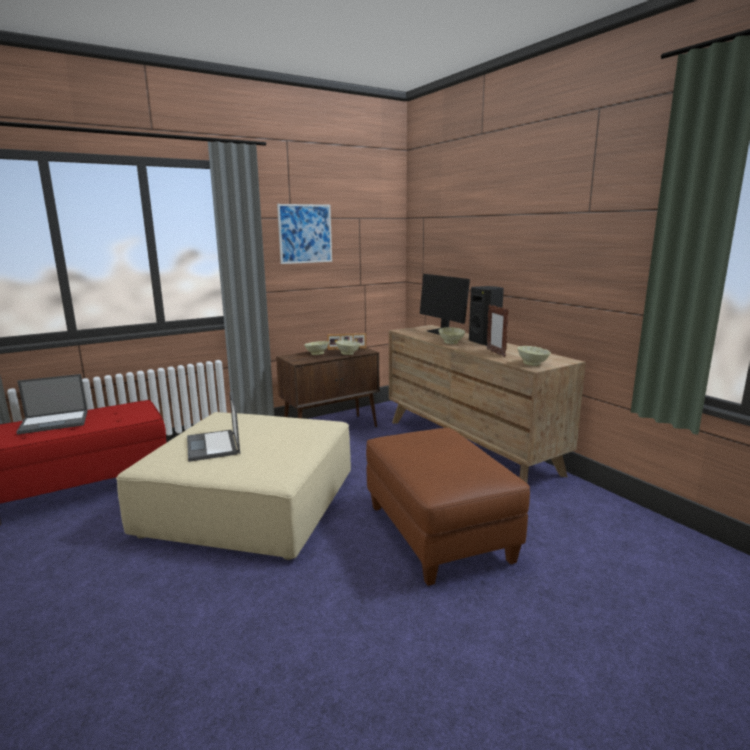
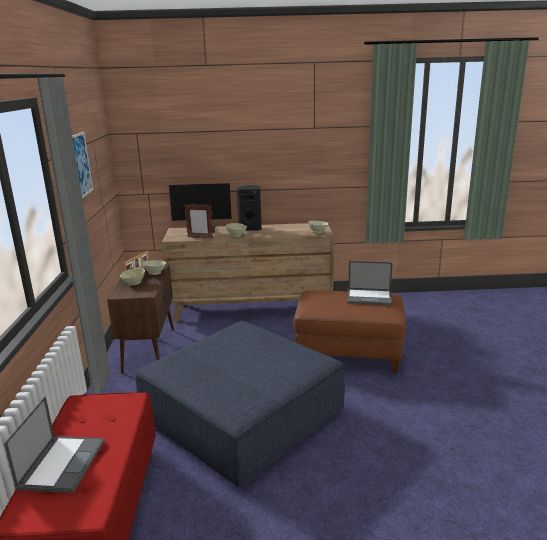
camera: 60 degrees left, 5 degrees up
beige ottoman [116,412,351,560] -> blue ottoman [134,321,345,487]
laptop [187,392,240,462] -> laptop moved to [347,261,393,306]
picture frame [487,304,509,357] -> picture frame moved to [184,204,214,239]

